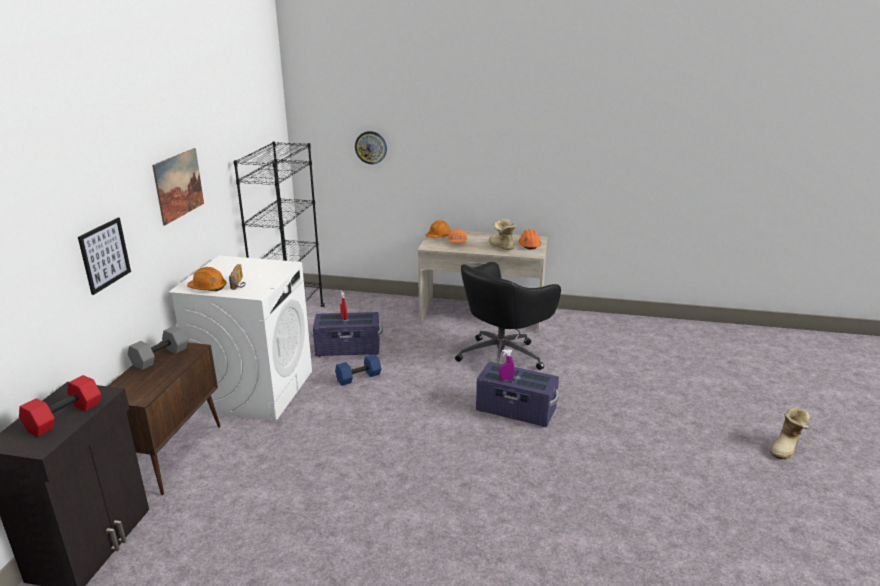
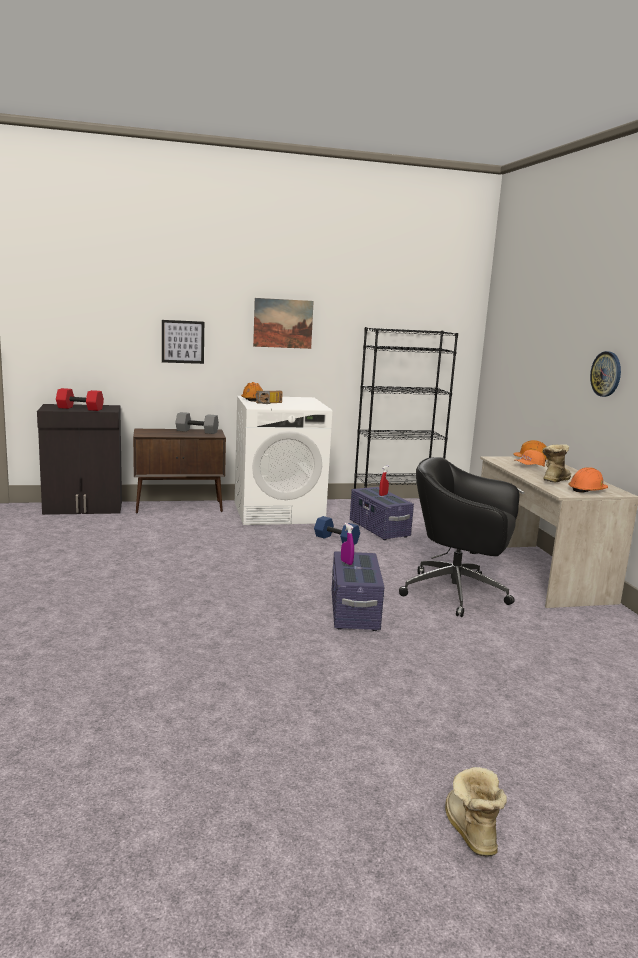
camera: 65 degrees right, 10 degrees down
wall clock [355,131,387,164] -> wall clock moved to [590,351,621,397]
boot [770,407,810,459] -> boot turned 60 degrees clockwise [445,767,507,857]

